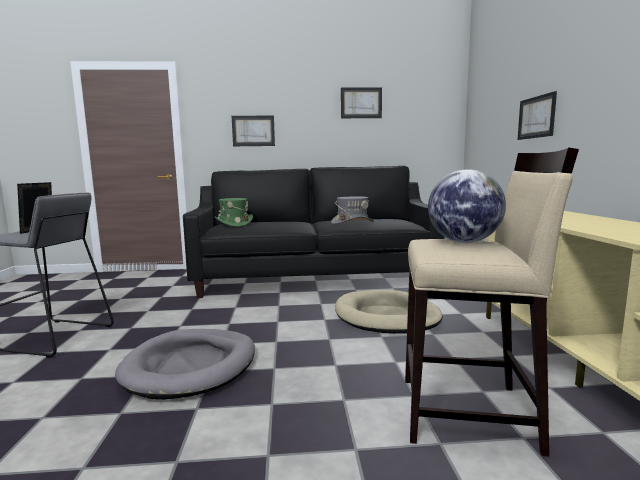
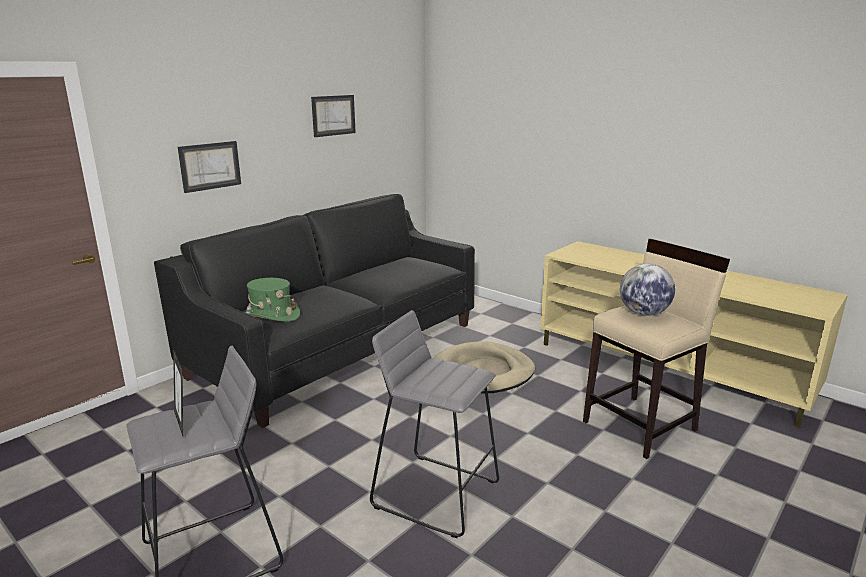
camera: 45 degrees left, 10 degrees up
grey dog bed [115,329,255,400] -> grey stool [370,310,499,538]
grey hat [331,196,374,224] -> none
picture [518,91,557,140] -> none

